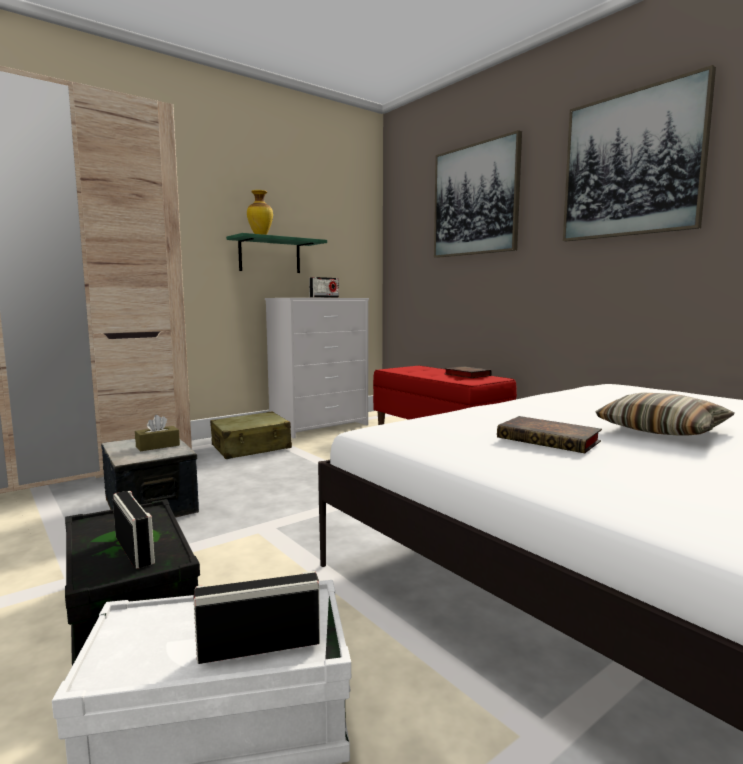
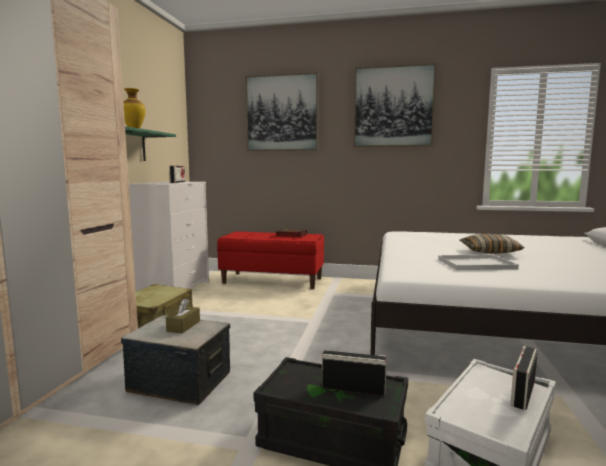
camera: 40 degrees left, 0 degrees up
book [497,416,602,453] -> white tray [438,255,519,270]

